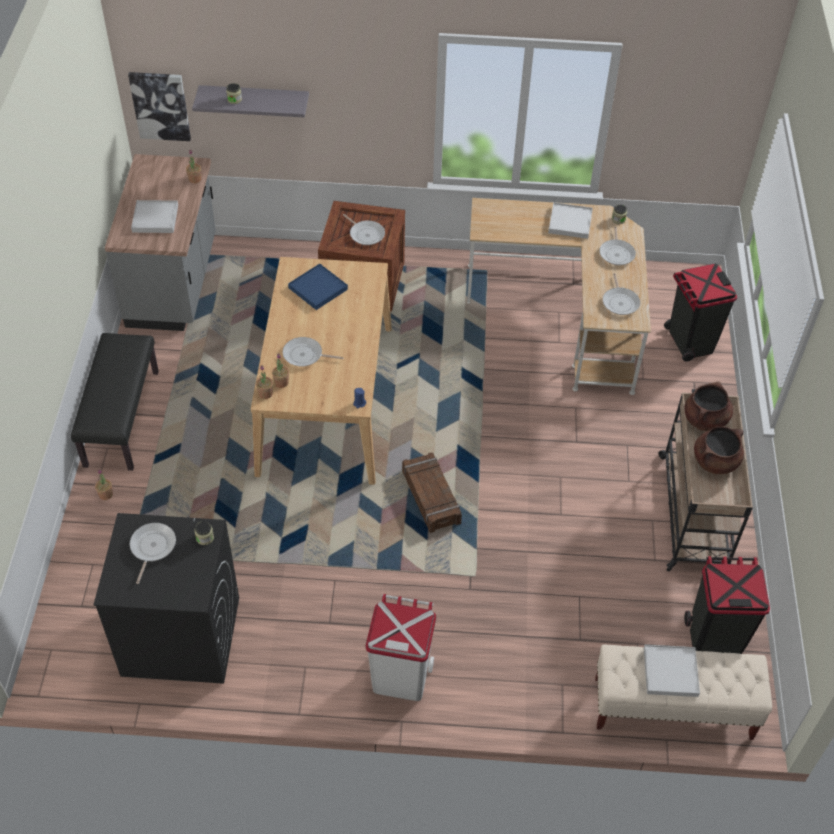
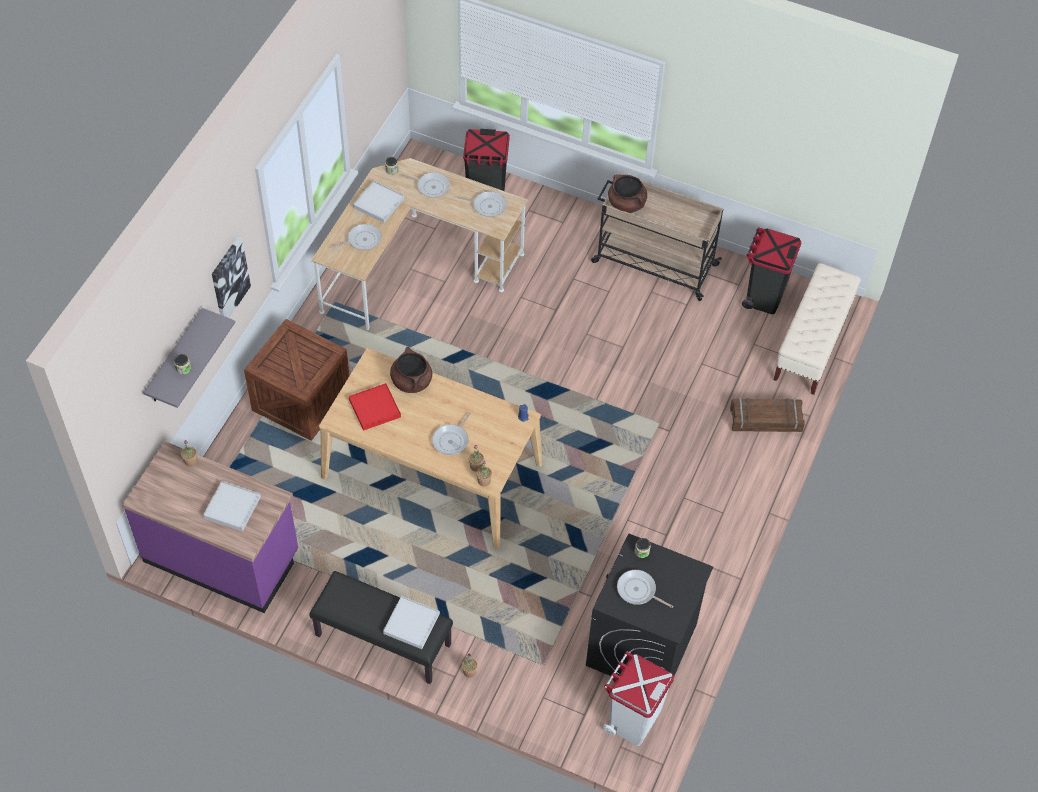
camera: 70 degrees left, 5 degrees up
grey counter [105,154,216,331] -> purple counter [122,441,298,613]
picture [128,72,191,141] -> picture moved to [212,236,251,318]
blue tray [288,264,348,310] -> red tray [349,383,401,431]
frying pan [343,214,385,245] -> frying pan moved to [331,224,382,250]
white trash can [365,594,436,701] -> white trash can moved to [603,651,674,746]
crate [402,452,462,533] -> crate moved to [730,398,805,432]
white tray [644,645,700,697] -> white tray moved to [383,596,440,649]
brown cooking pot [694,426,744,474] -> brown cooking pot moved to [390,347,432,393]

